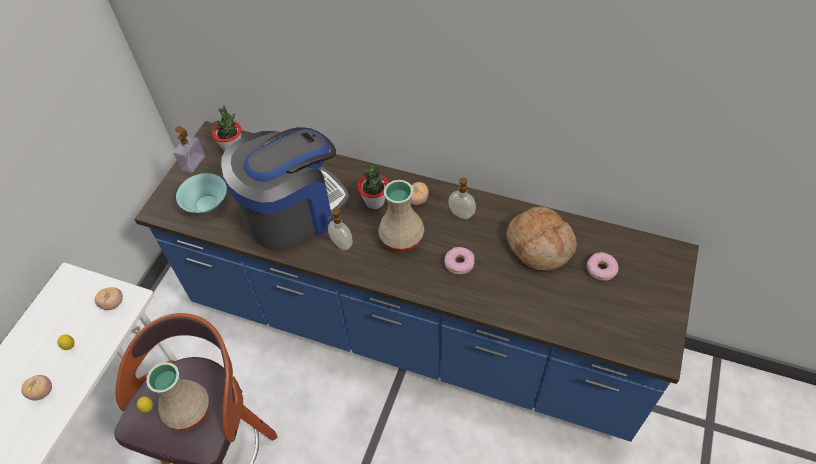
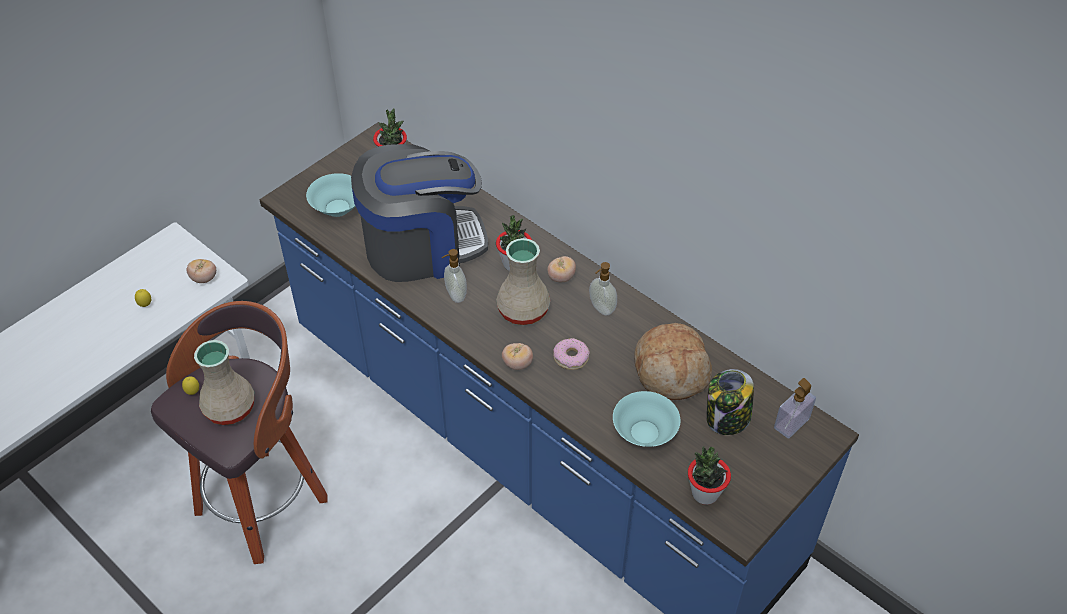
camera: 20 degrees right, 5 degrees down
tomato [21,375,52,400] -> tomato moved to [502,343,533,370]
soap dispenser [173,126,205,173] -> soap dispenser moved to [774,378,816,439]
donut [587,252,618,281] -> jar [707,369,754,435]
none -> turquoise bowl [613,391,680,447]
none -> potted plant [688,446,731,505]

